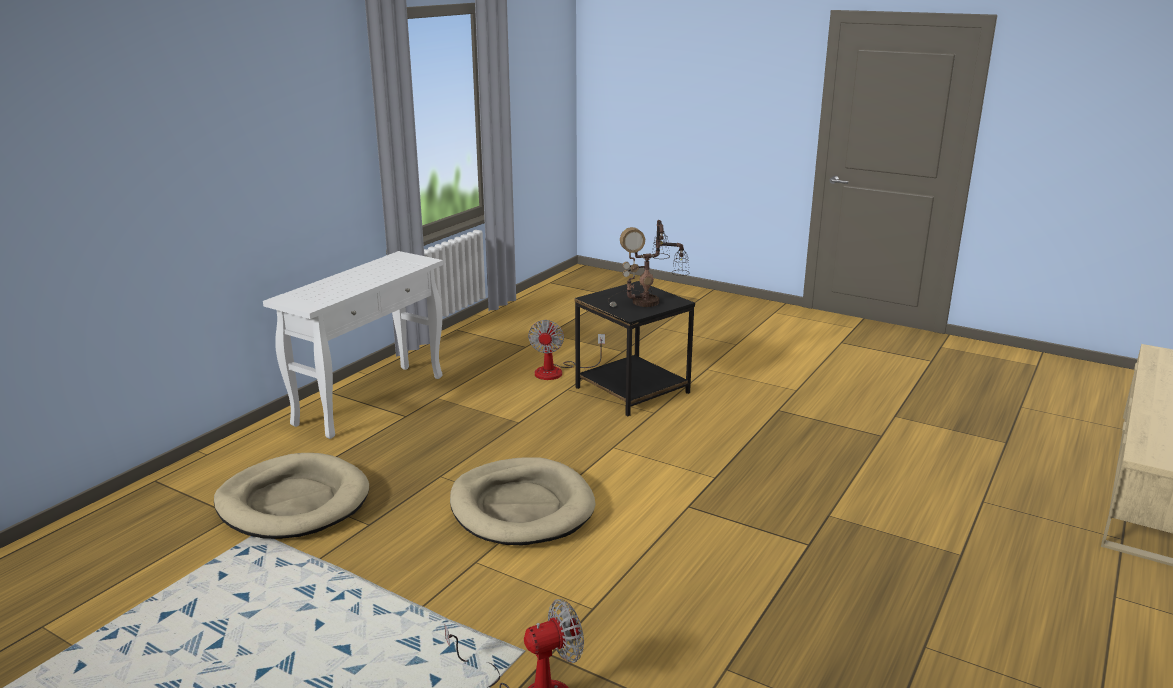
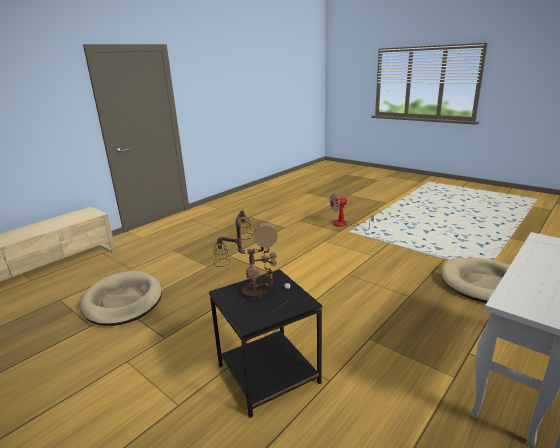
camera: 170 degrees left, 0 degrees up
beige dog bed [450,457,595,546] -> beige dog bed moved to [80,271,162,326]
fan [528,320,605,380] -> none

